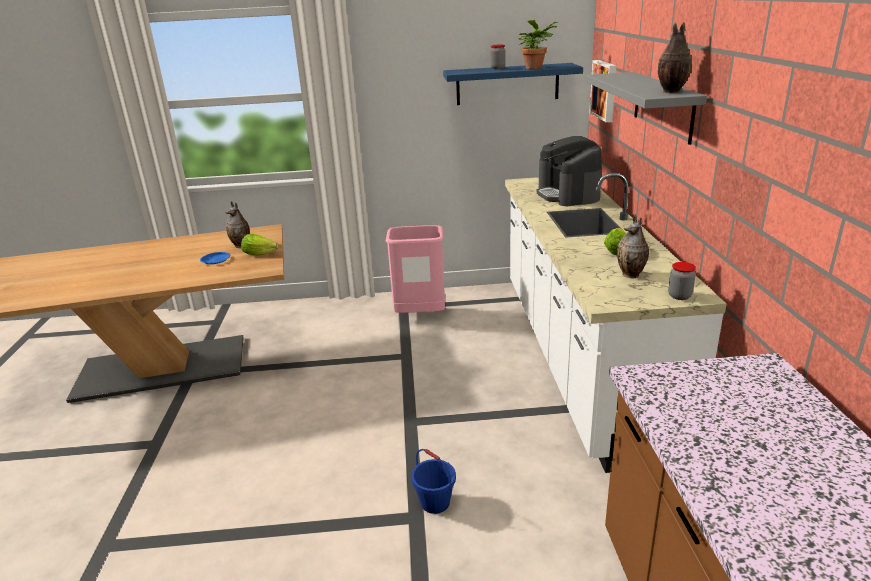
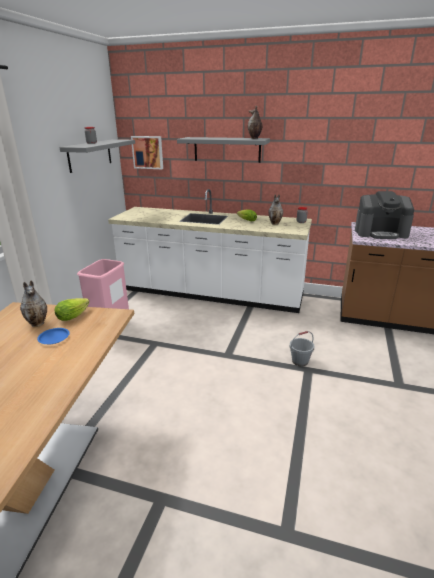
camera: 70 degrees left, 0 degrees up
blue bucket [411,449,456,514] -> grey bucket [289,331,314,366]
blue shelf [443,63,583,105] -> grey shelf [59,139,135,173]
potted plant [518,20,557,69] -> none
coffee machine [536,136,602,206] -> coffee machine moved to [355,191,414,239]

